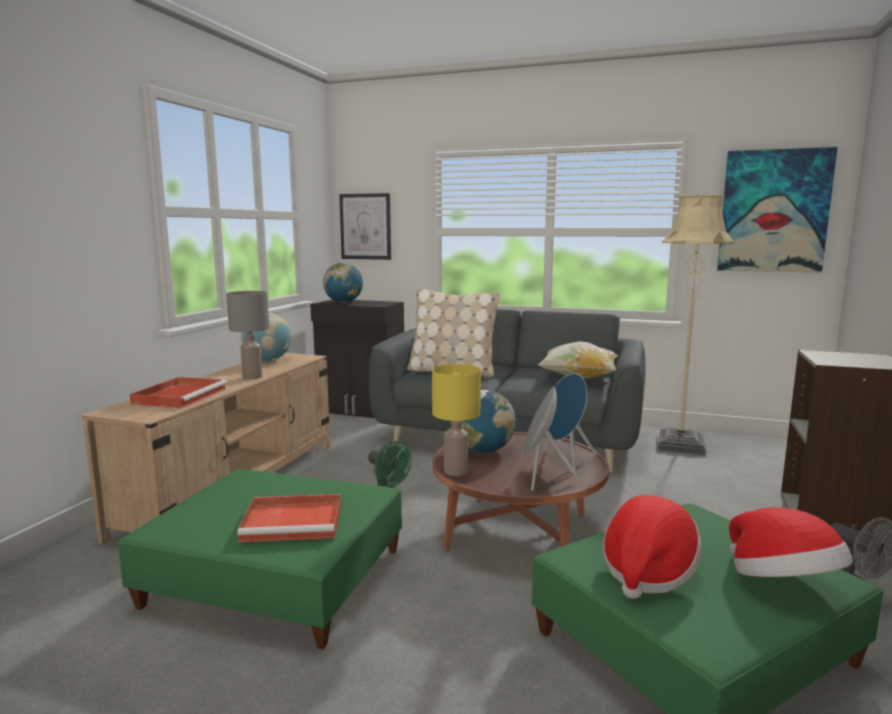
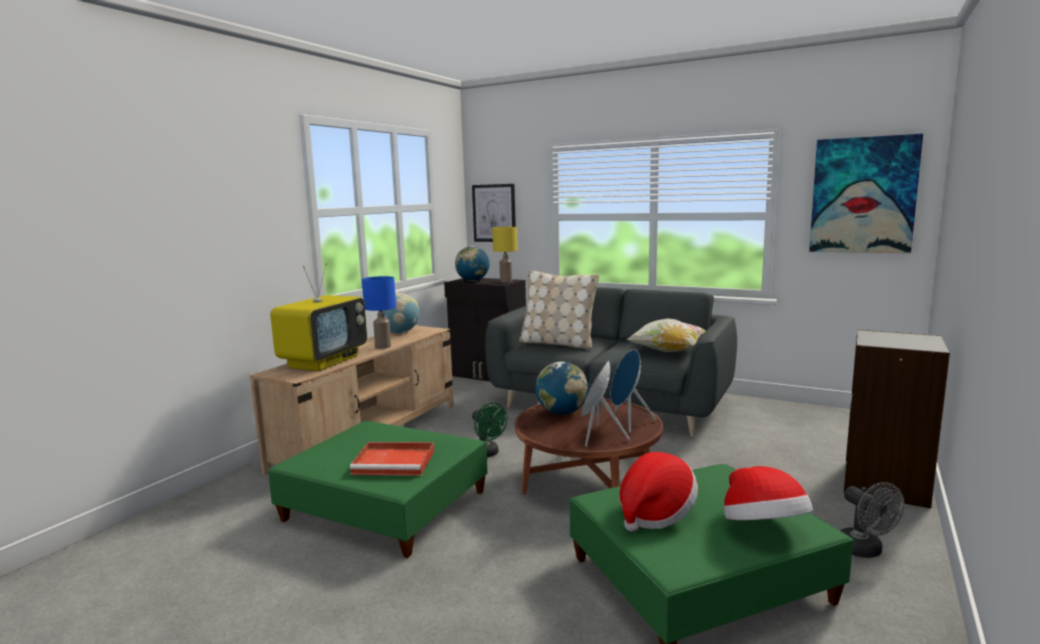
camera: 10 degrees right, 0 degrees up
red tray [130,377,227,408] -> television [270,263,367,371]
grey table lamp [226,291,269,379] -> blue table lamp [362,276,396,349]
yellow table lamp [432,364,481,476] -> yellow table lamp moved to [492,227,517,283]
beige floor lamp [657,195,734,456] -> none

